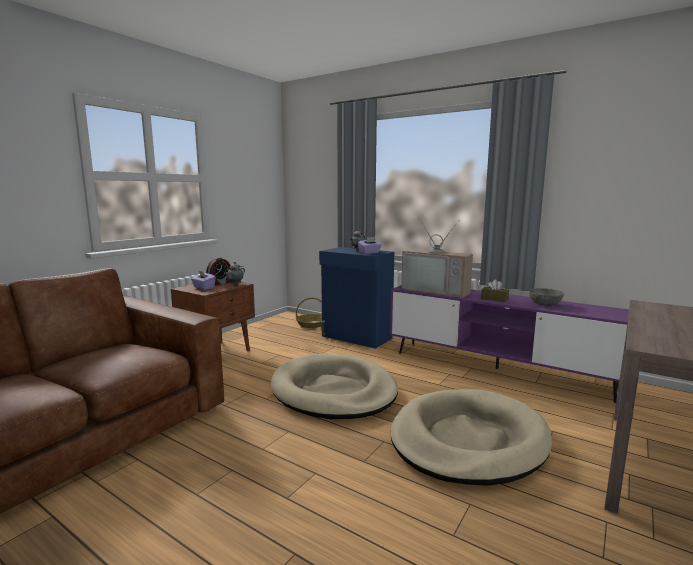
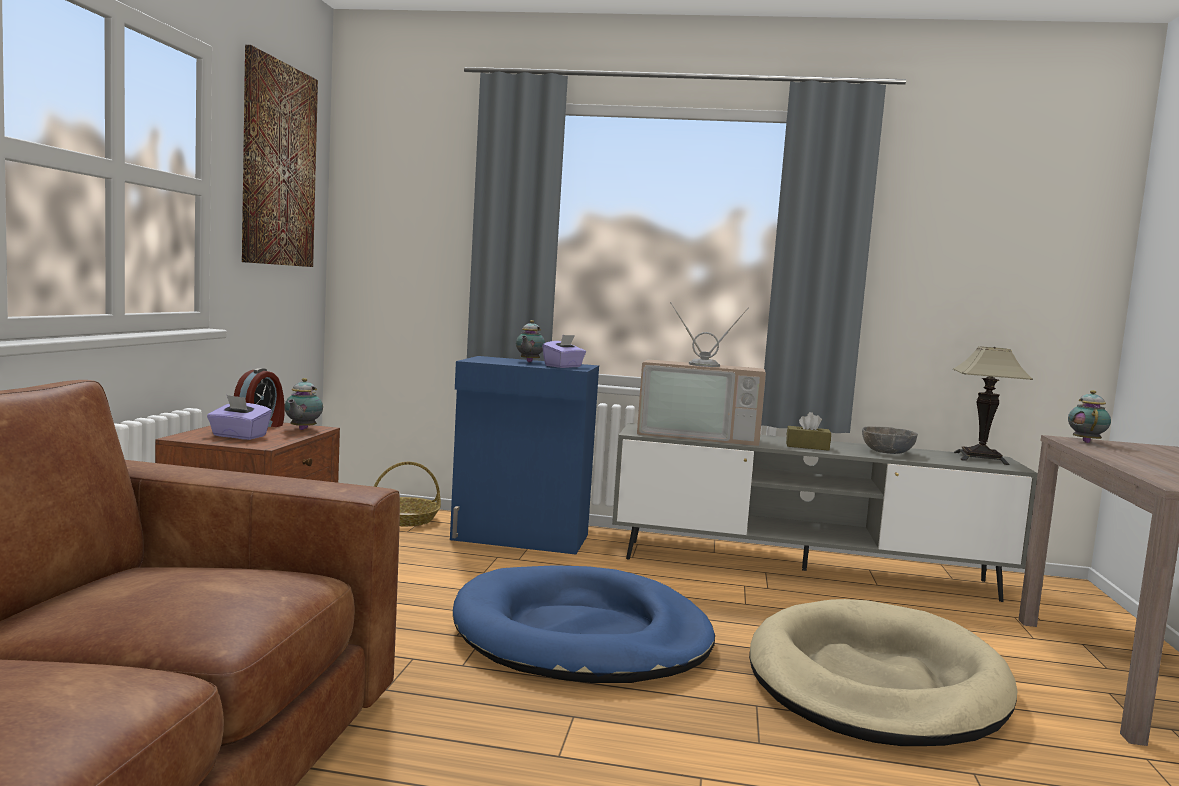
camera: 25 degrees left, 5 degrees down
beige dog bed [271,354,398,419] -> blue dog bed [453,565,715,683]
purple tv stand [390,285,629,403] -> grey tv stand [612,423,1038,602]
none -> picture [242,45,318,267]
none -> table lamp [953,346,1033,465]
none -> teapot [1068,390,1111,443]

